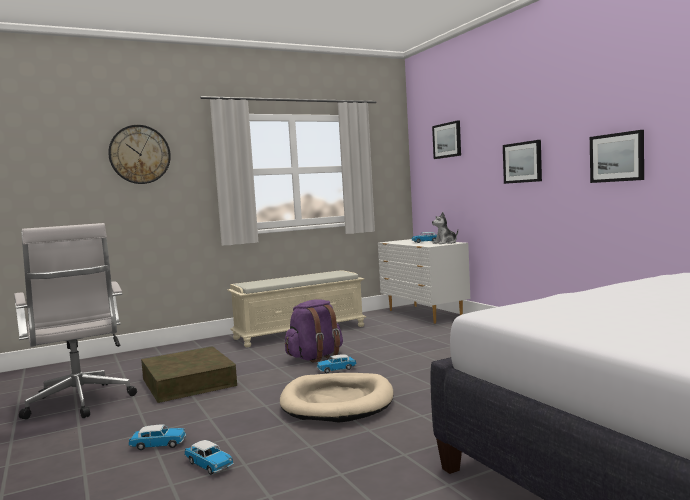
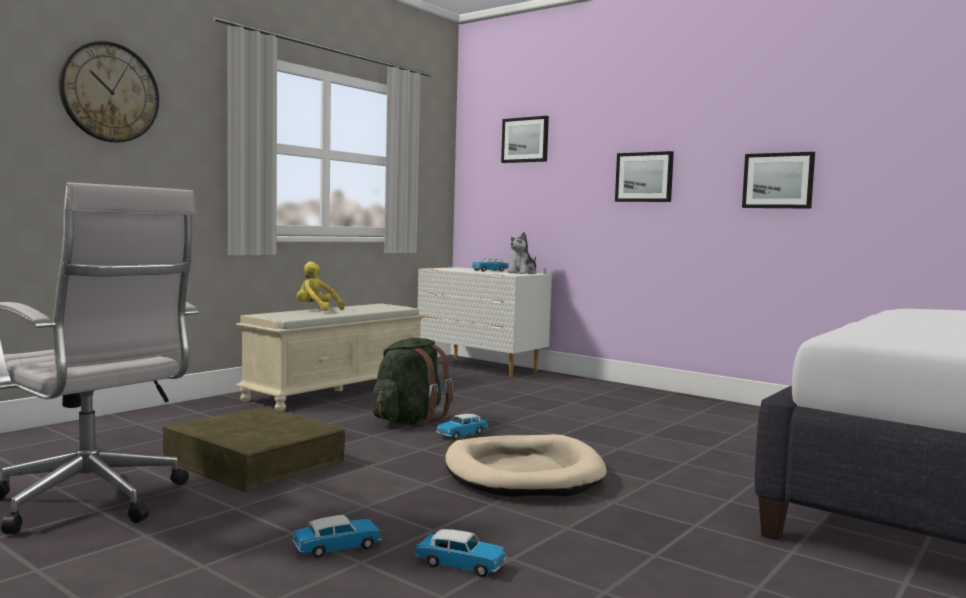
camera: 25 degrees left, 0 degrees up
purple backpack [285,300,343,363] -> green backpack [372,338,453,427]
none -> yellow plush toy [296,261,345,311]

